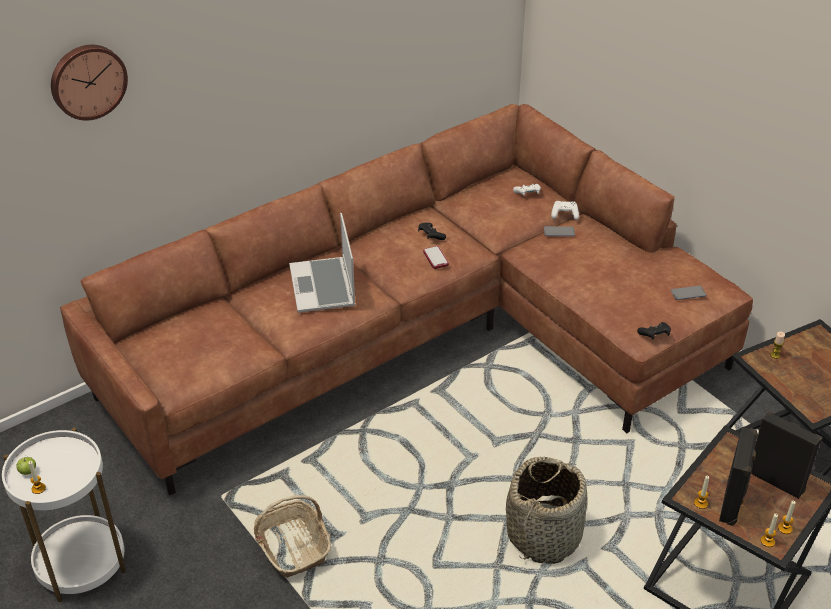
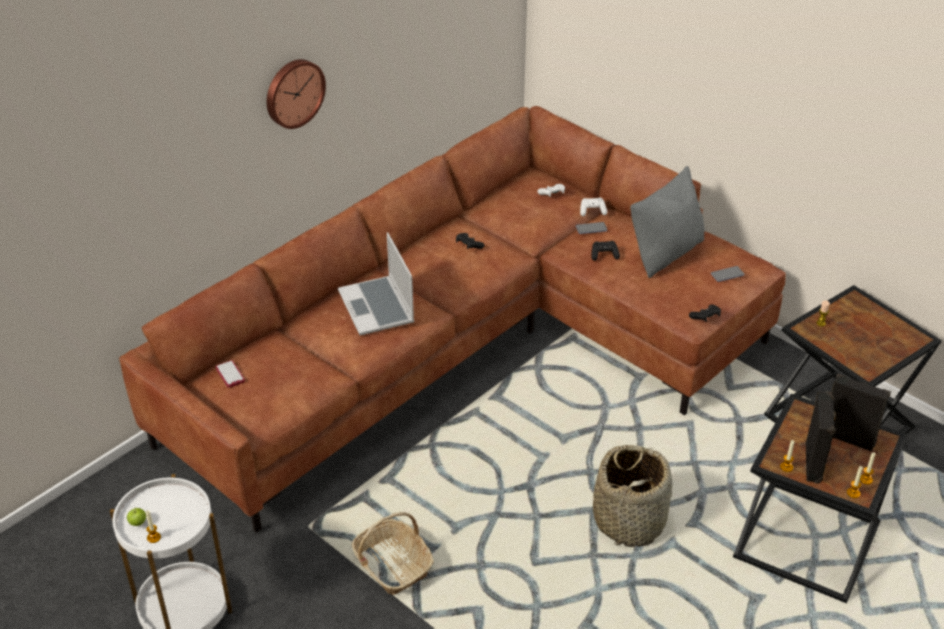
camera: 10 degrees left, 0 degrees up
wall clock [51,45,128,121] -> wall clock moved to [267,59,326,129]
phone [423,246,449,269] -> phone moved to [216,360,245,388]
none -> black game controller [591,241,620,261]
none -> grey pillow [630,166,705,278]

